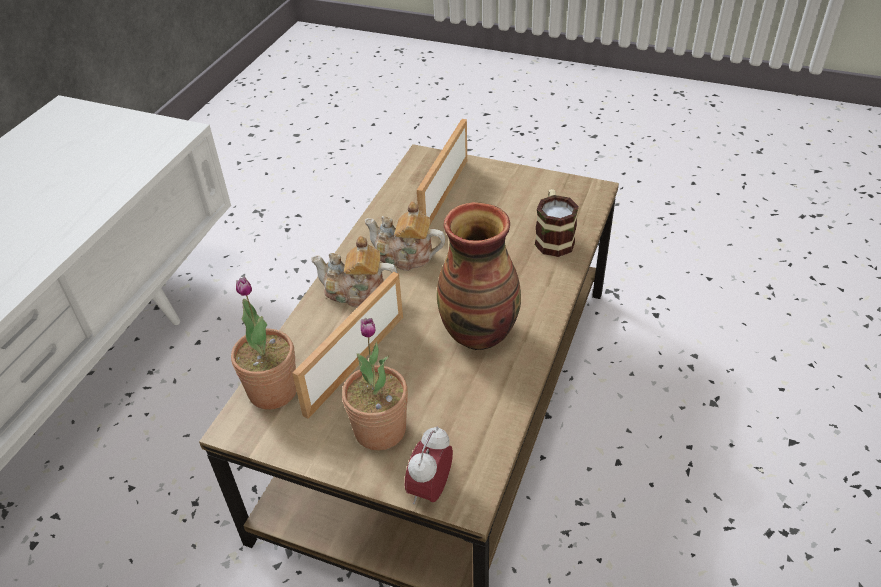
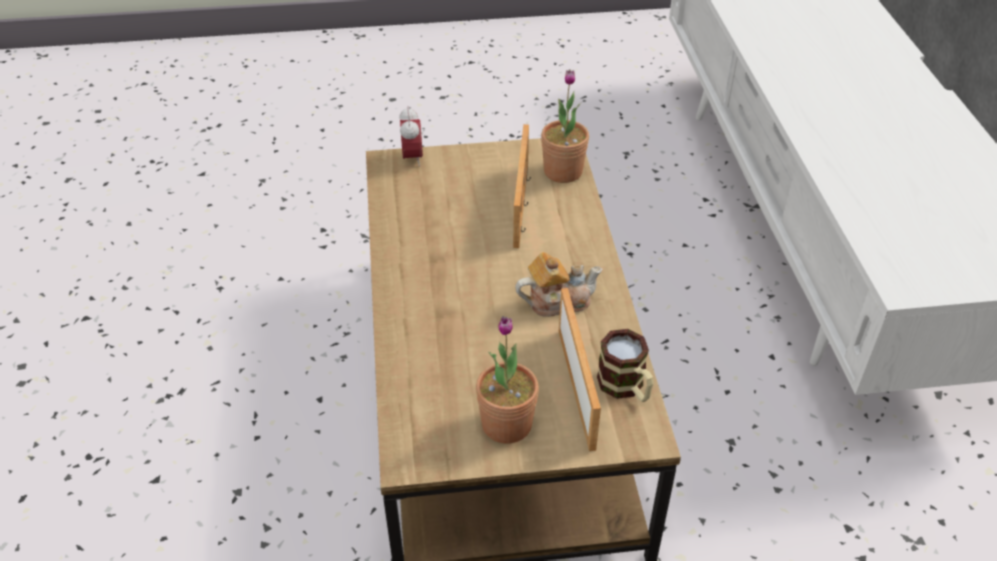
camera: 150 degrees right, 0 degrees up
teapot [311,236,398,308] -> none
potted plant [342,318,408,450] -> potted plant moved to [476,316,539,444]
vase [437,202,521,350] -> none
mug [535,189,579,257] -> mug moved to [597,329,653,402]

